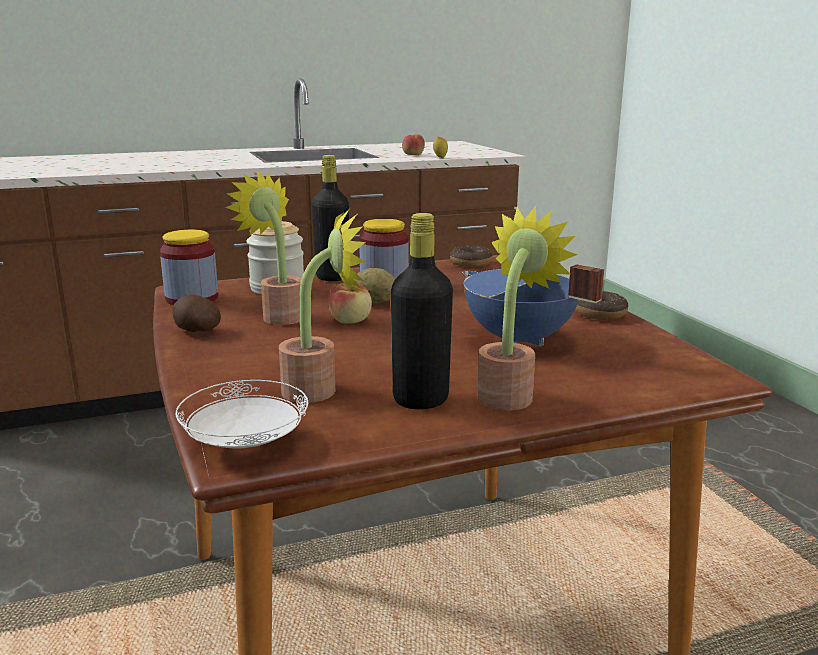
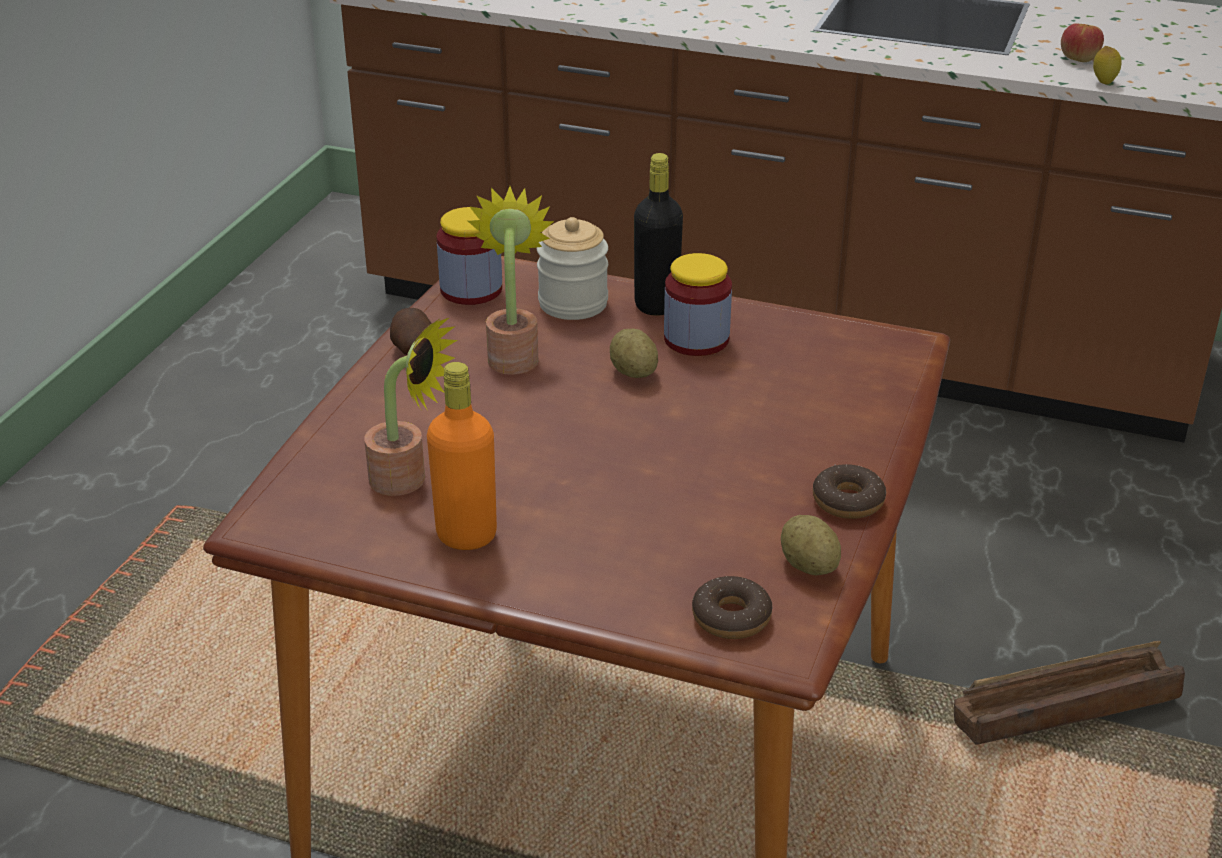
camera: 40 degrees right, 15 degrees up
white plate [176,380,308,449] -> none
apple [328,283,372,324] -> none
black bottle [391,213,453,409] -> orange bottle [427,362,497,550]
donut [450,246,492,267] -> donut moved to [692,576,772,639]
blue cooking pot [462,264,604,346] -> none
potted plant [477,206,578,410] -> none
none -> potato [781,515,841,576]
none -> crate [954,641,1185,745]

